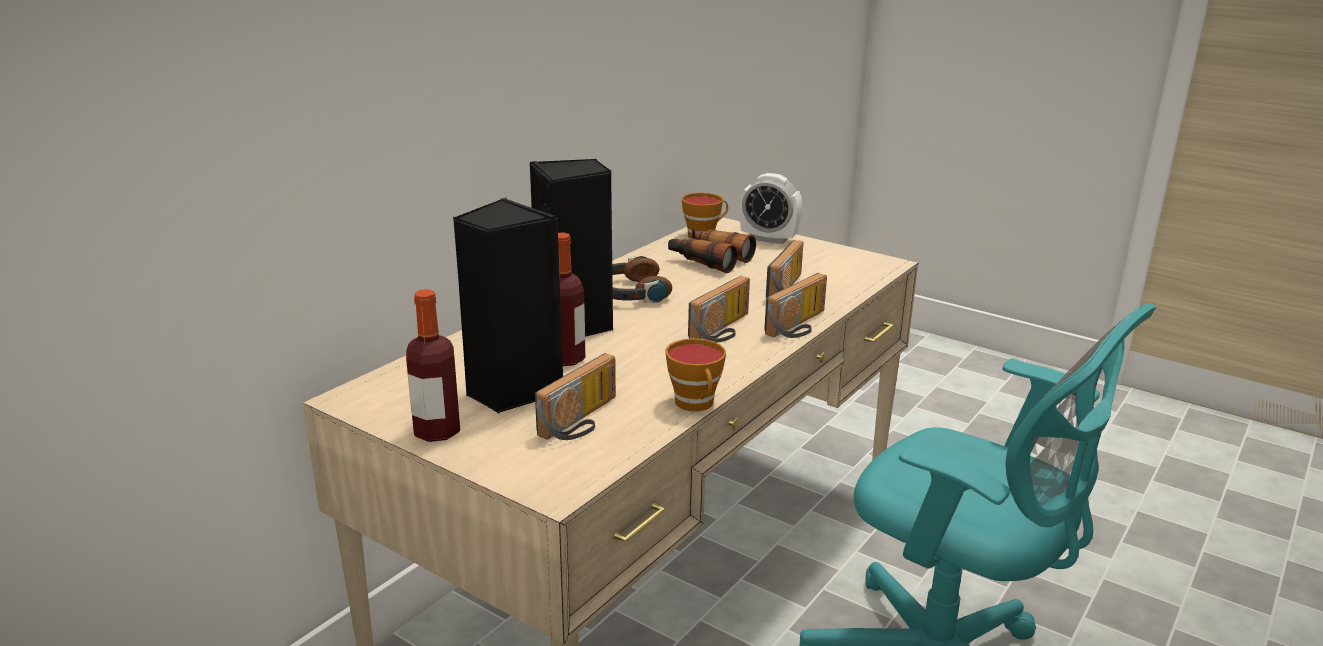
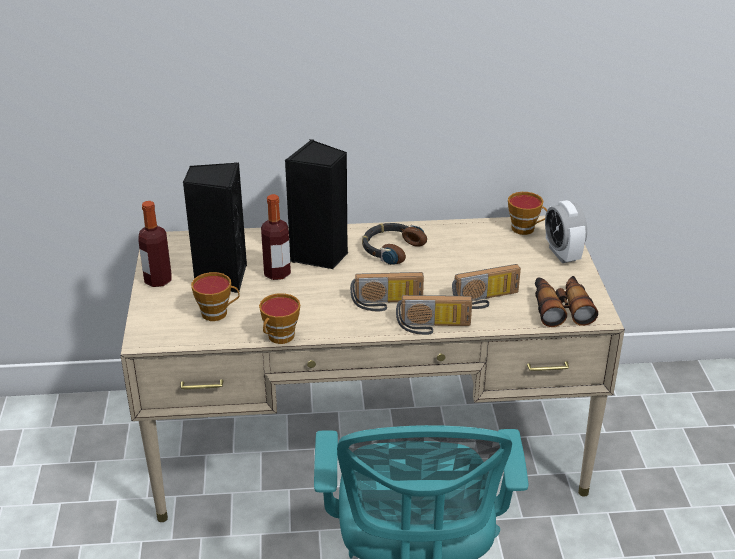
camera: 50 degrees right, 10 degrees up
radio [535,353,616,440] -> cup [191,272,240,321]
binoculars [668,229,756,273] -> binoculars moved to [535,276,598,327]

